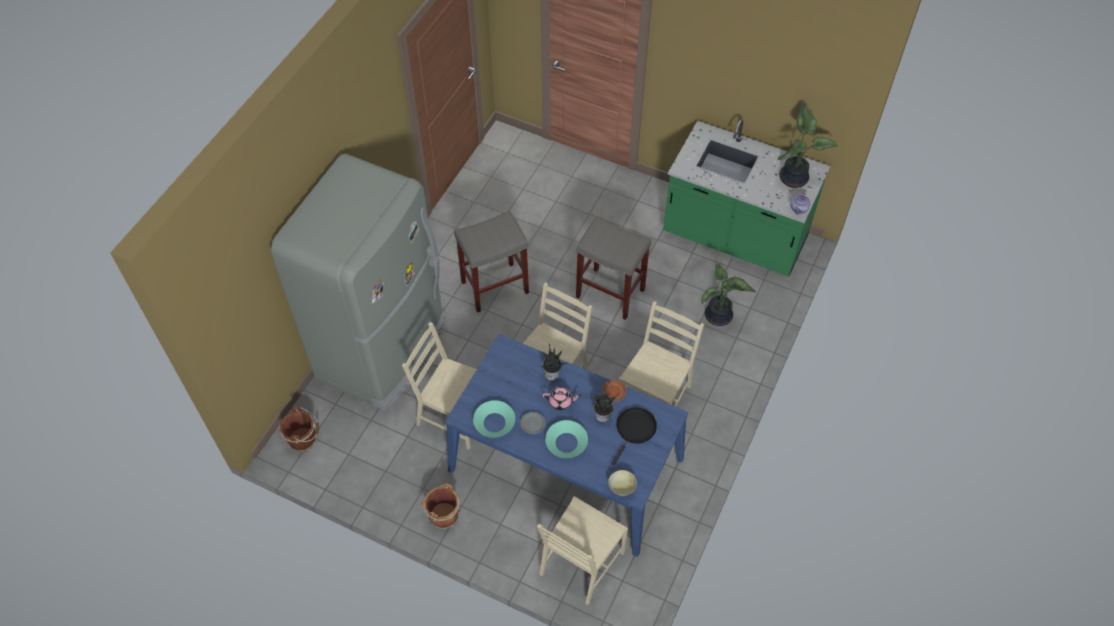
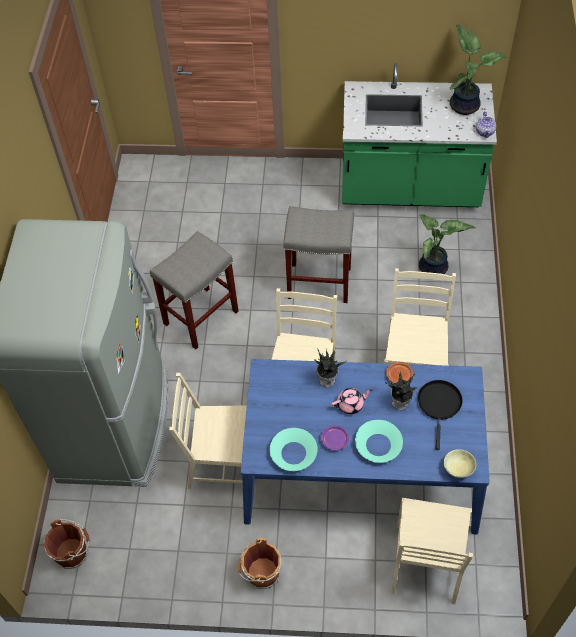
camera: 20 degrees left, 0 degrees up
grey plate [520,412,545,434] -> purple plate [321,425,349,450]

